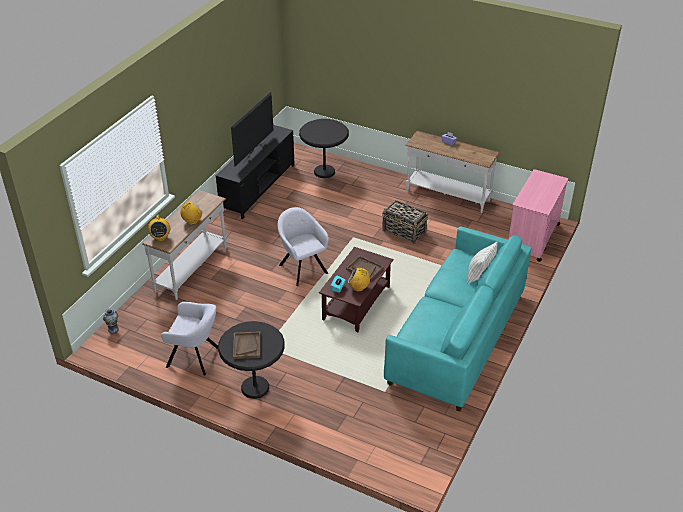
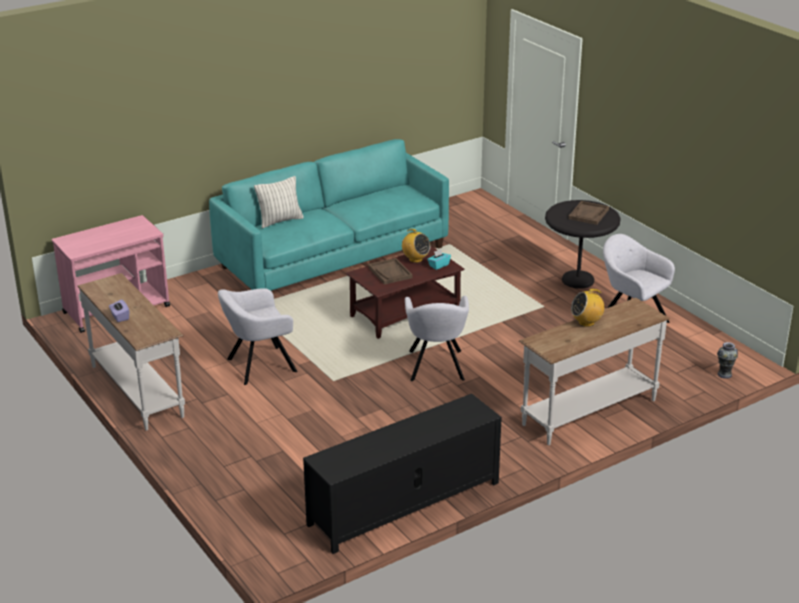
camera: 150 degrees left, 10 degrees down
radio [148,215,170,241] -> none
television [231,92,274,167] -> none
black side table [299,119,349,178] -> none
basket [382,200,428,244] -> grey armchair [218,288,297,385]

